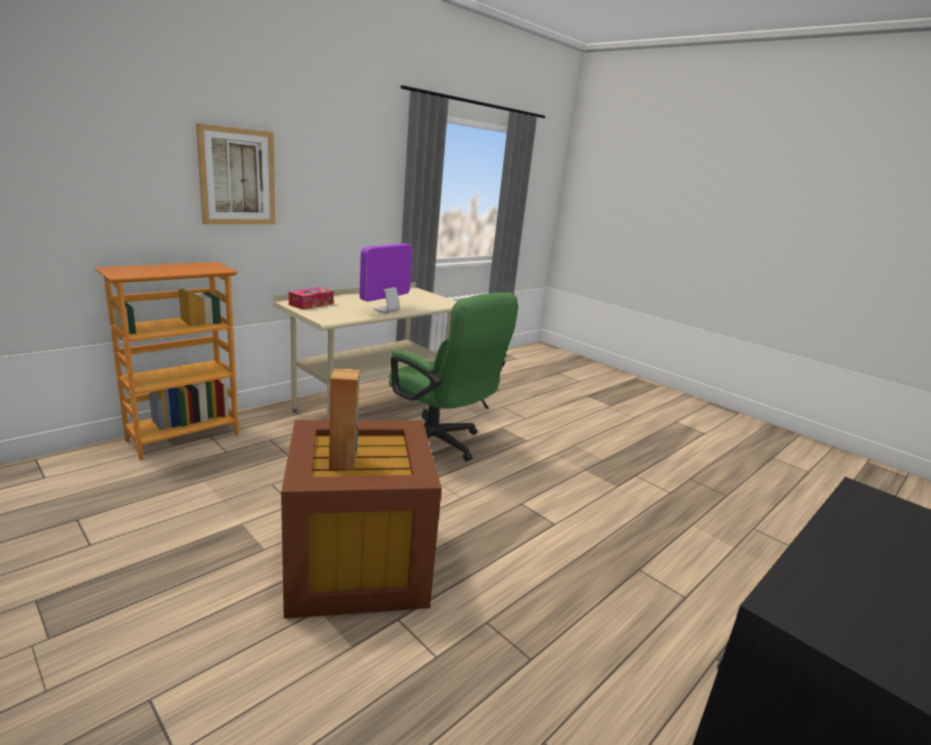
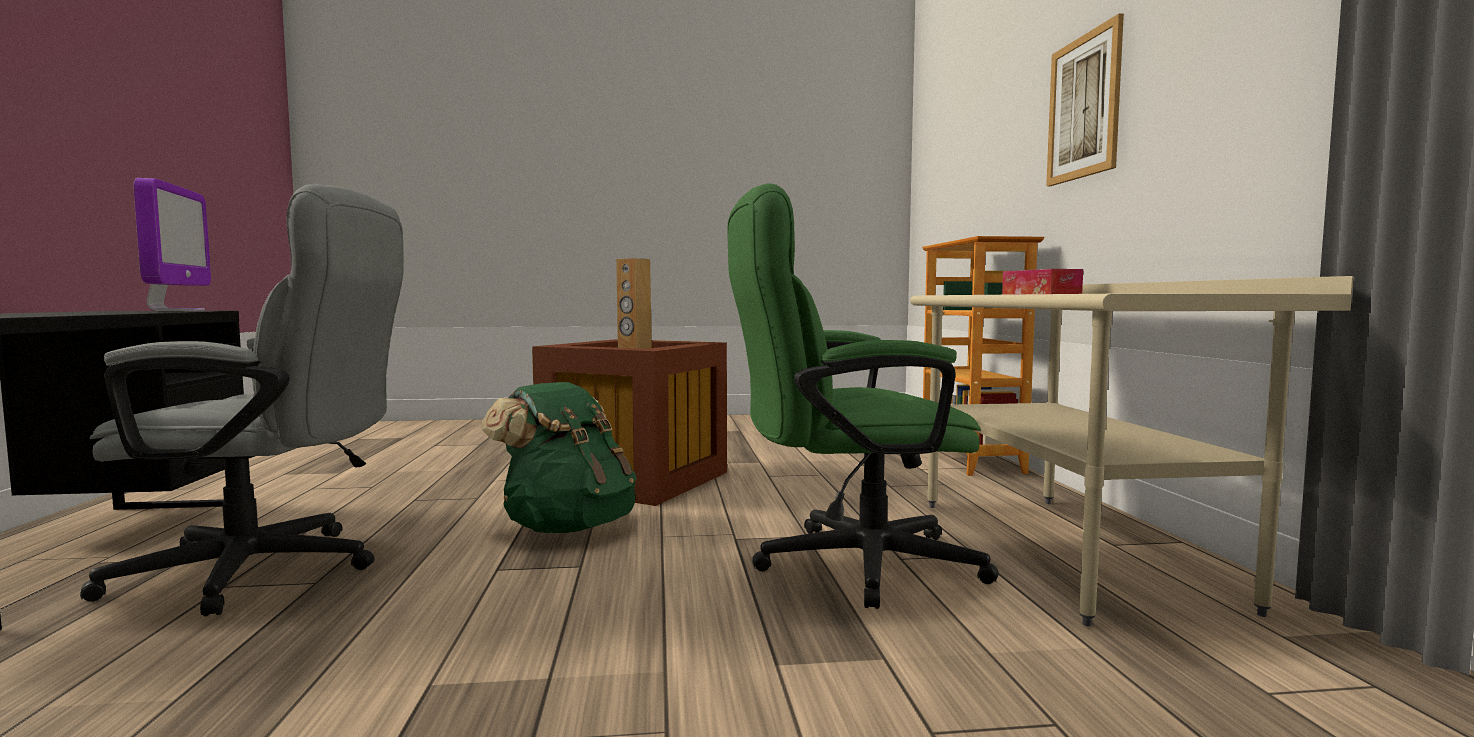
camera: 130 degrees right, 15 degrees down
monitor [360,243,413,313] -> monitor moved to [133,178,211,312]
none -> grey office chair [80,184,404,617]
none -> green backpack [482,382,637,533]

